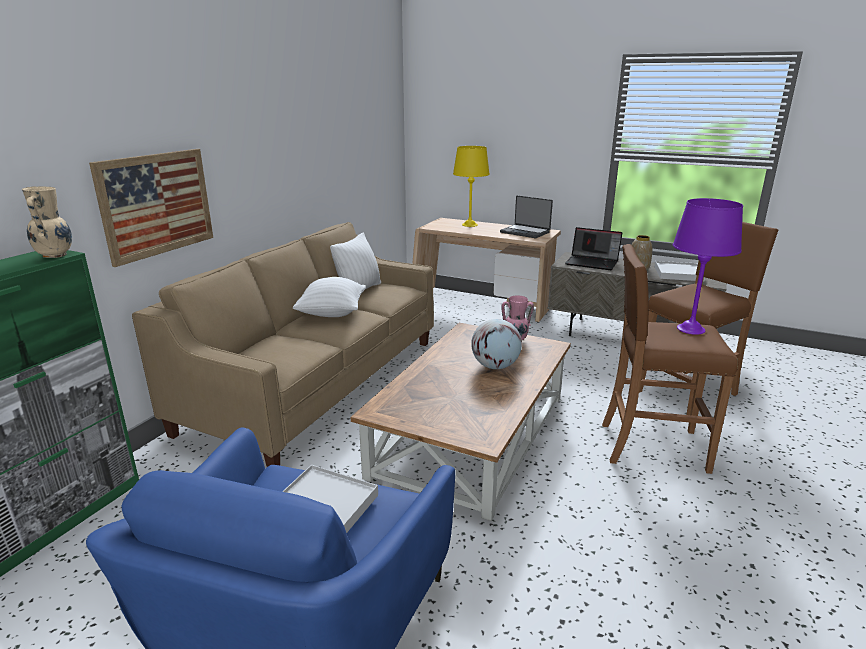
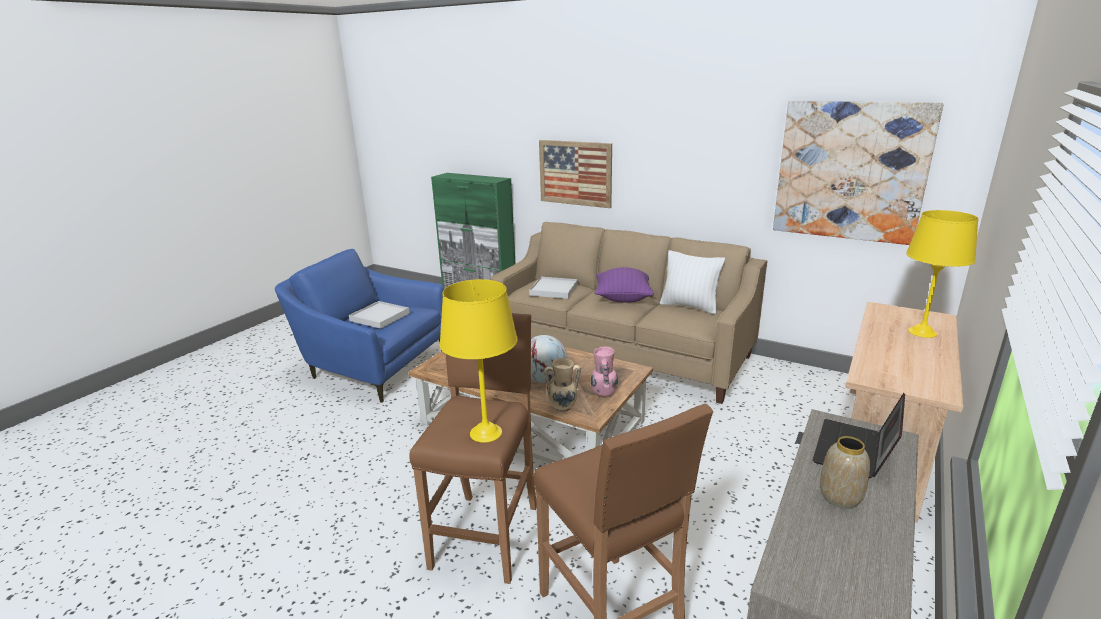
camera: 95 degrees right, 0 degrees up
beige vase [22,186,72,258] -> beige vase moved to [544,358,581,412]
white pillow [293,277,366,317] -> purple pillow [595,267,654,303]
laptop [500,195,553,238] -> none
white tray [655,261,705,281] -> white tray moved to [529,277,578,299]
purple table lamp [673,198,743,335] -> yellow table lamp [439,279,518,443]
none -> picture [773,101,943,245]

